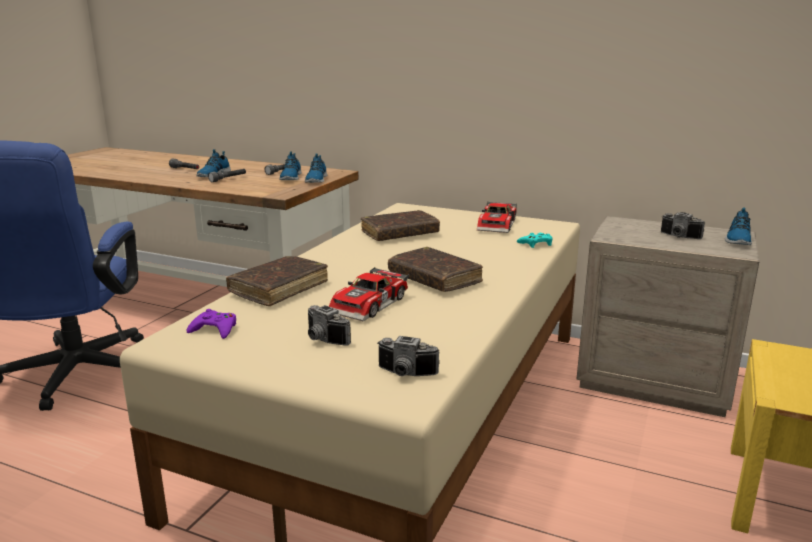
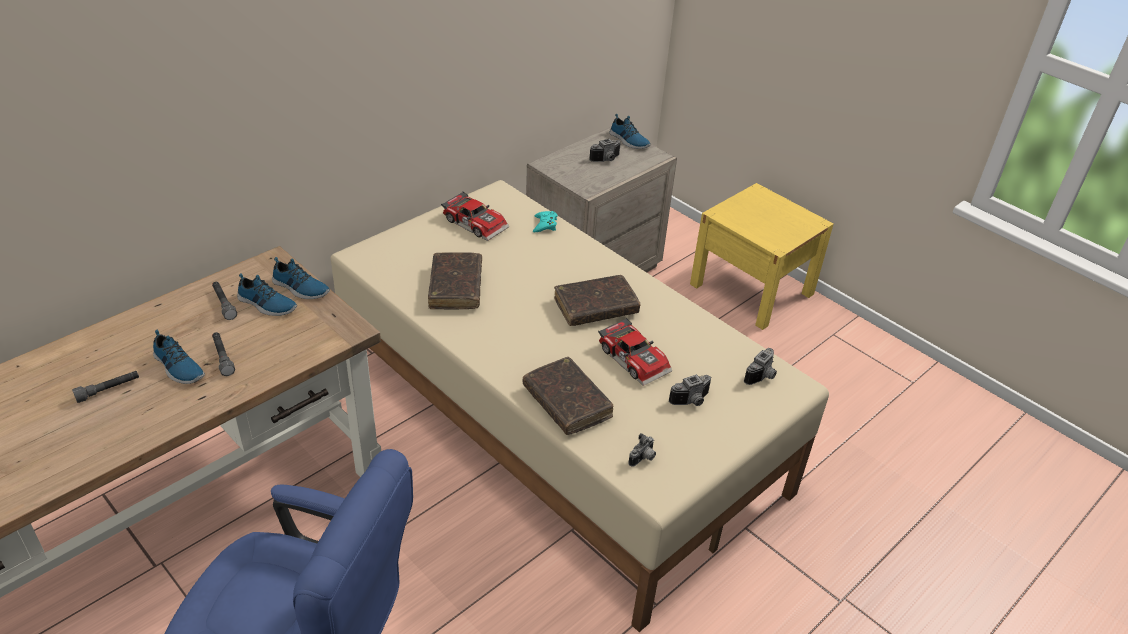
camera: 70 degrees left, 20 degrees up
purple game controller [186,309,236,339] -> camera [628,433,656,467]

